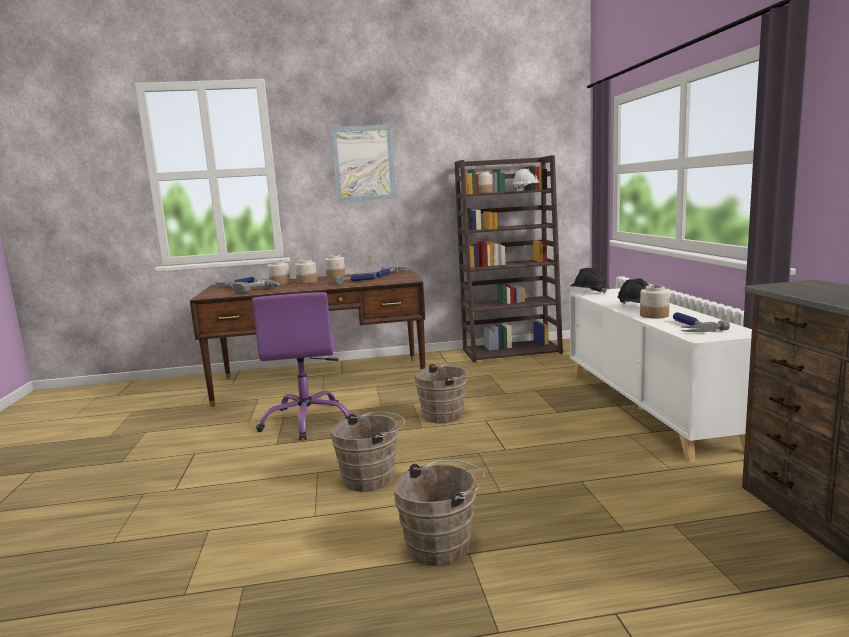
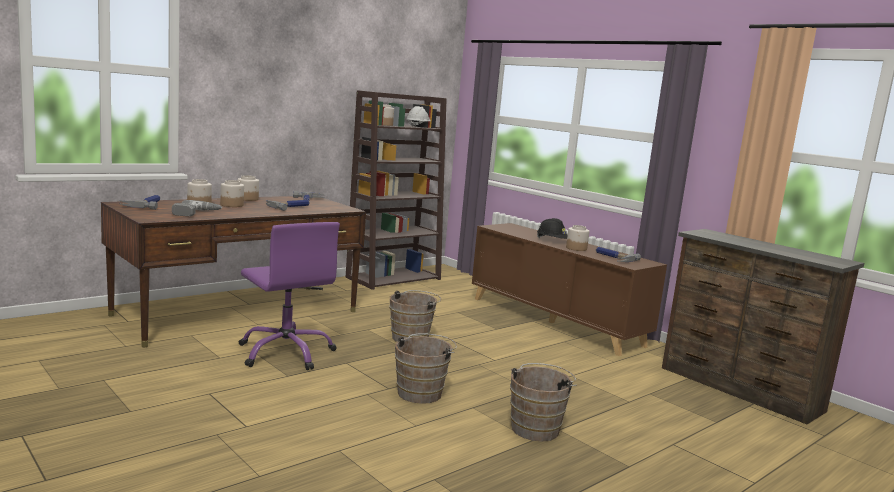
camera: 35 degrees left, 0 degrees up
picture [331,124,396,202] -> none
black hard hat [570,268,607,294] -> none
white cabinet [570,288,752,462] -> brown cabinet [472,223,667,356]

